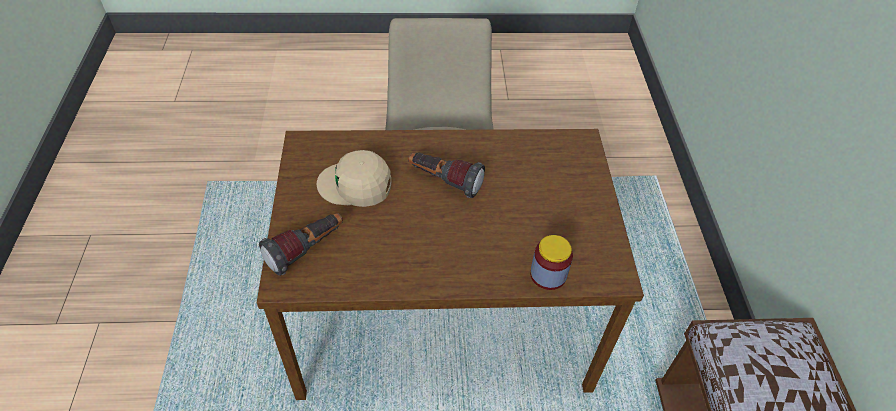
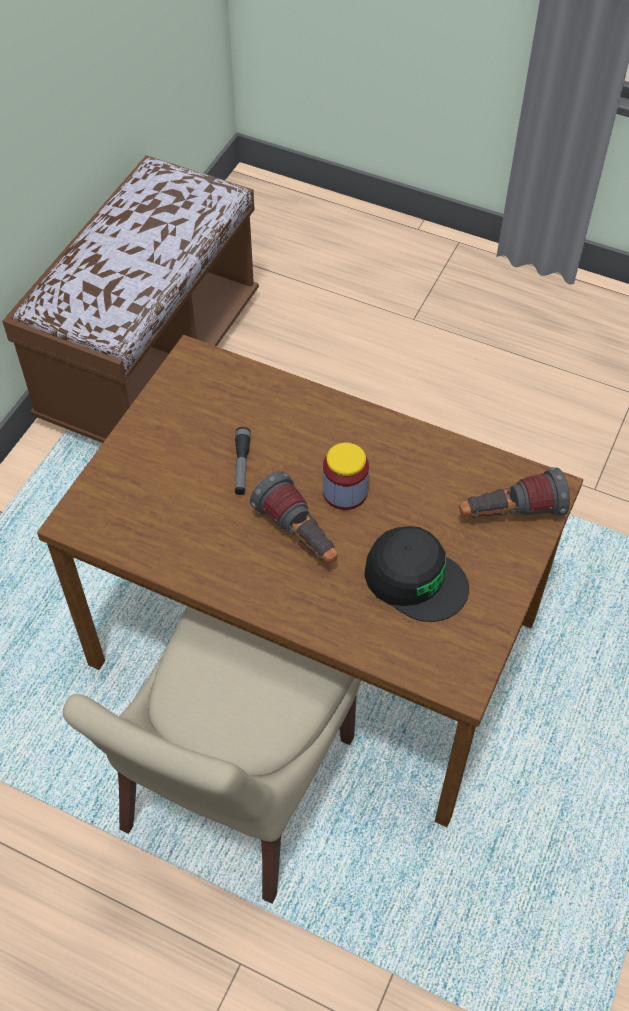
camera: 150 degrees left, 5 degrees up
beige cap [317,150,391,207] -> black cap [364,526,469,622]
jar [530,235,573,290] -> jar moved to [323,443,369,510]
none -> flashlight [235,427,251,495]

